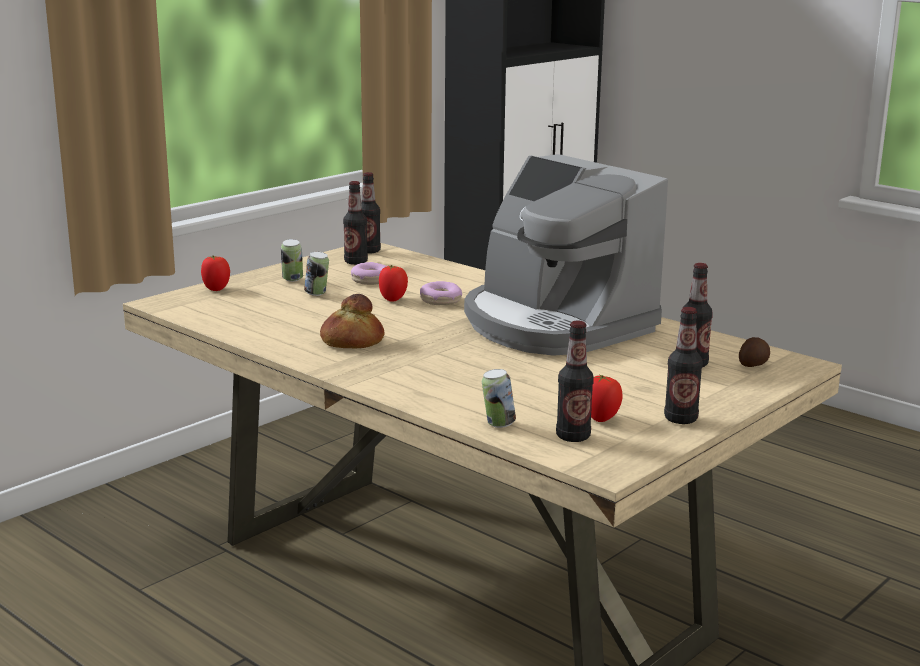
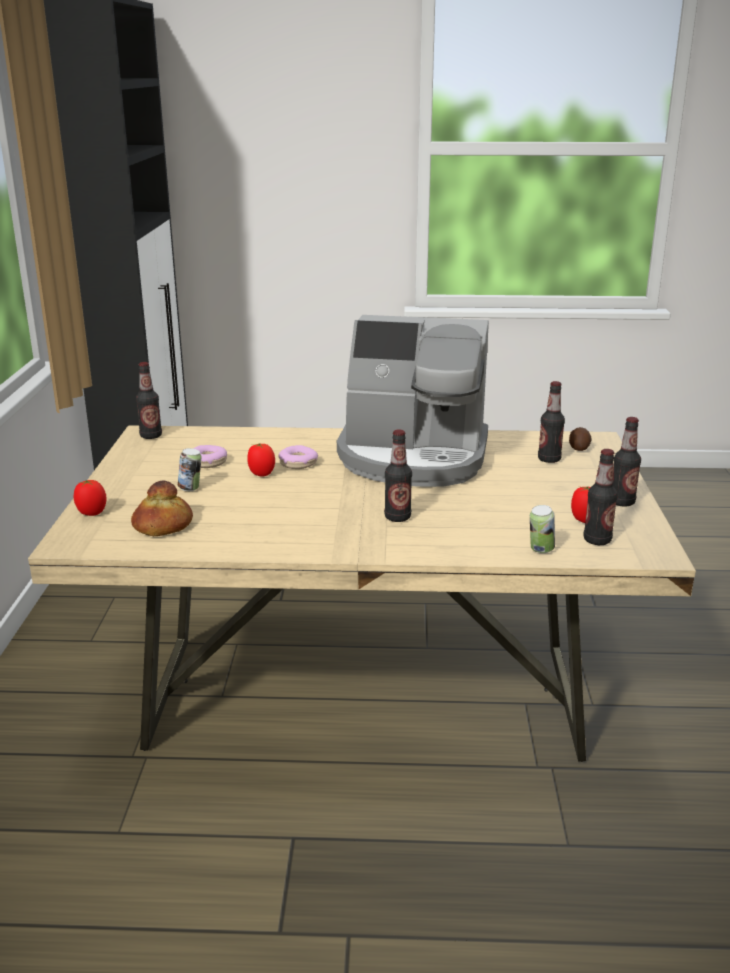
camera: 40 degrees left, 5 degrees up
can [281,239,303,282] -> none
bread [320,294,385,349] -> bread moved to [131,481,193,536]
bottle [343,181,368,265] -> bottle moved to [384,429,412,522]

